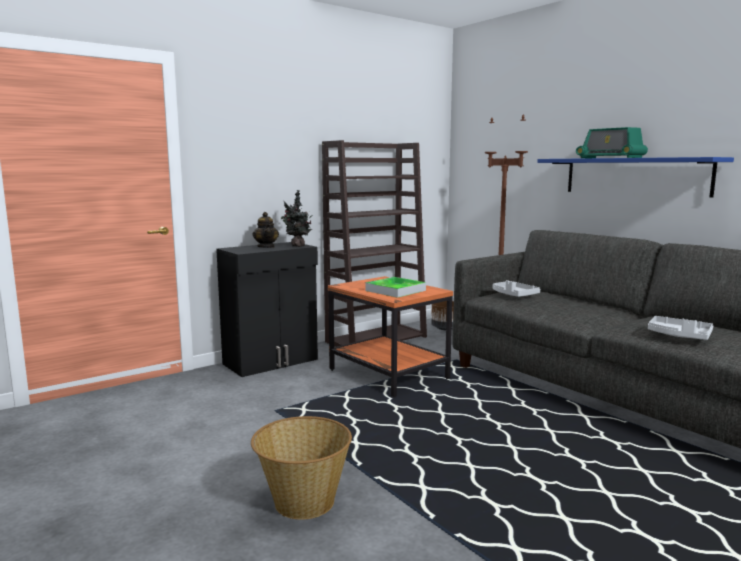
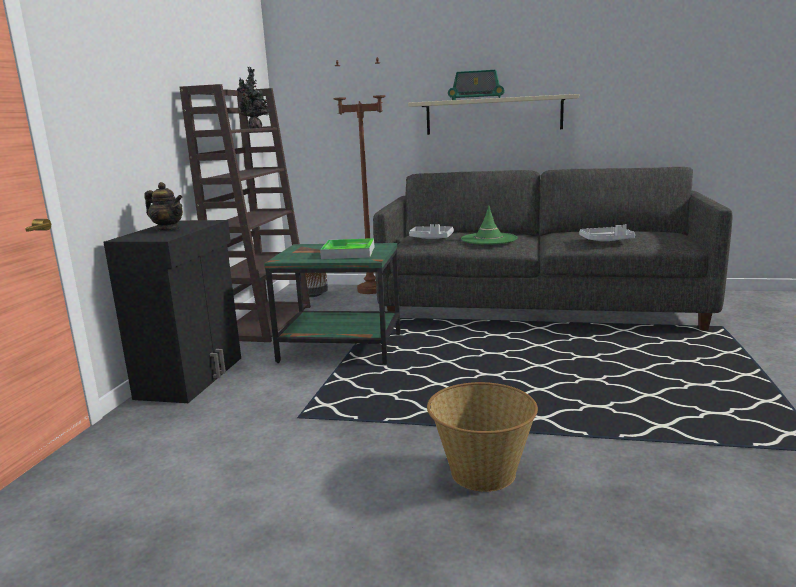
camera: 40 degrees left, 5 degrees up
potted plant [281,190,313,247] -> potted plant moved to [237,67,271,128]
orange side table [328,276,453,398] -> green side table [264,243,401,365]
blue shelf [537,157,734,198] -> beige shelf [408,94,579,135]
none -> green hat [461,205,518,245]

